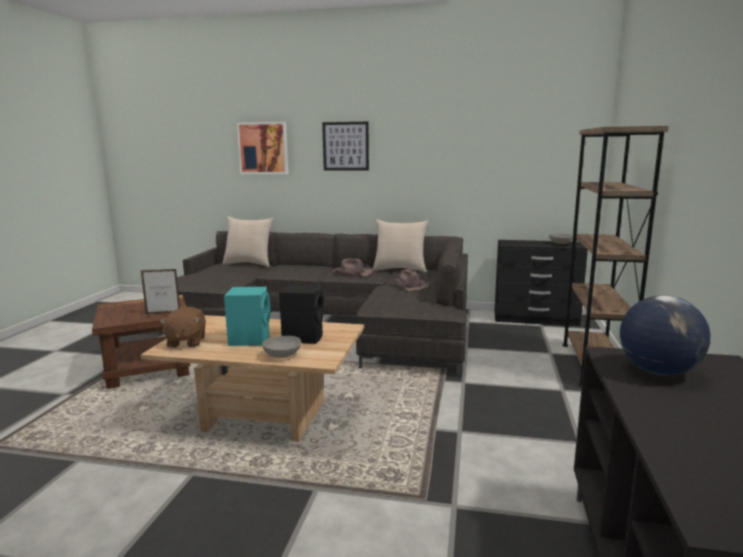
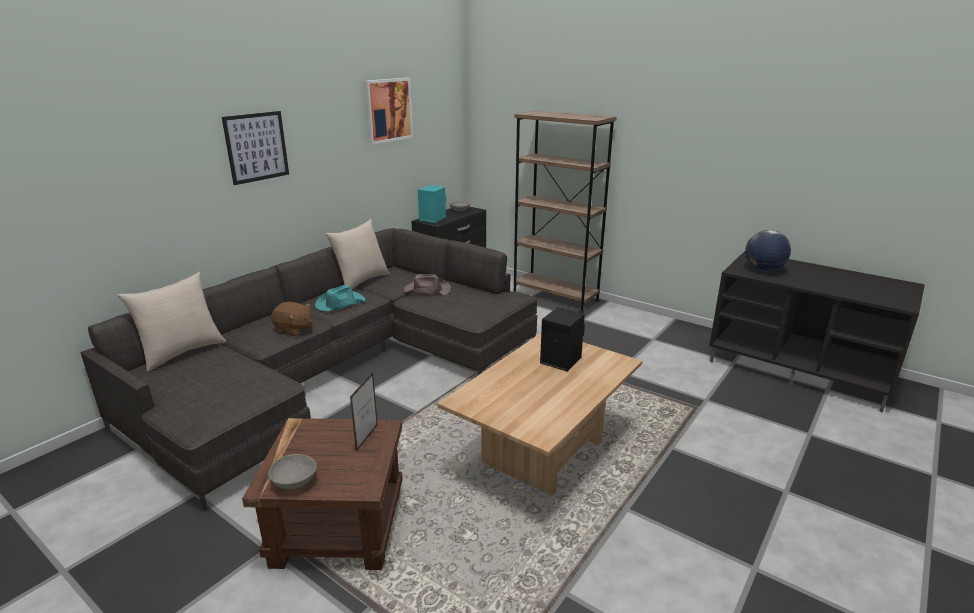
camera: 65 degrees left, 10 degrees up
brown plush toy [159,306,206,348] -> brown plush toy moved to [271,302,312,336]
turquoise speaker [224,287,270,346] -> turquoise speaker moved to [418,185,446,223]
picture [236,122,288,174] -> picture moved to [364,78,413,145]
grey bowl [262,336,301,358] -> grey bowl moved to [268,454,317,489]
brown hat [332,259,373,276] -> turquoise hat [315,285,366,311]

